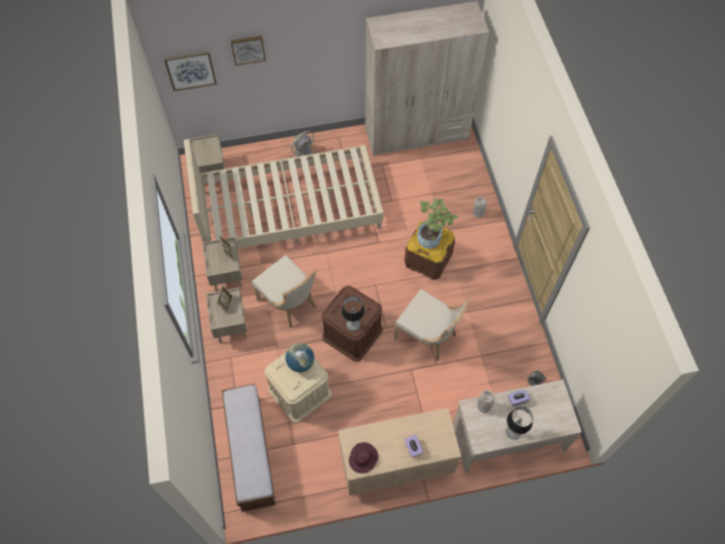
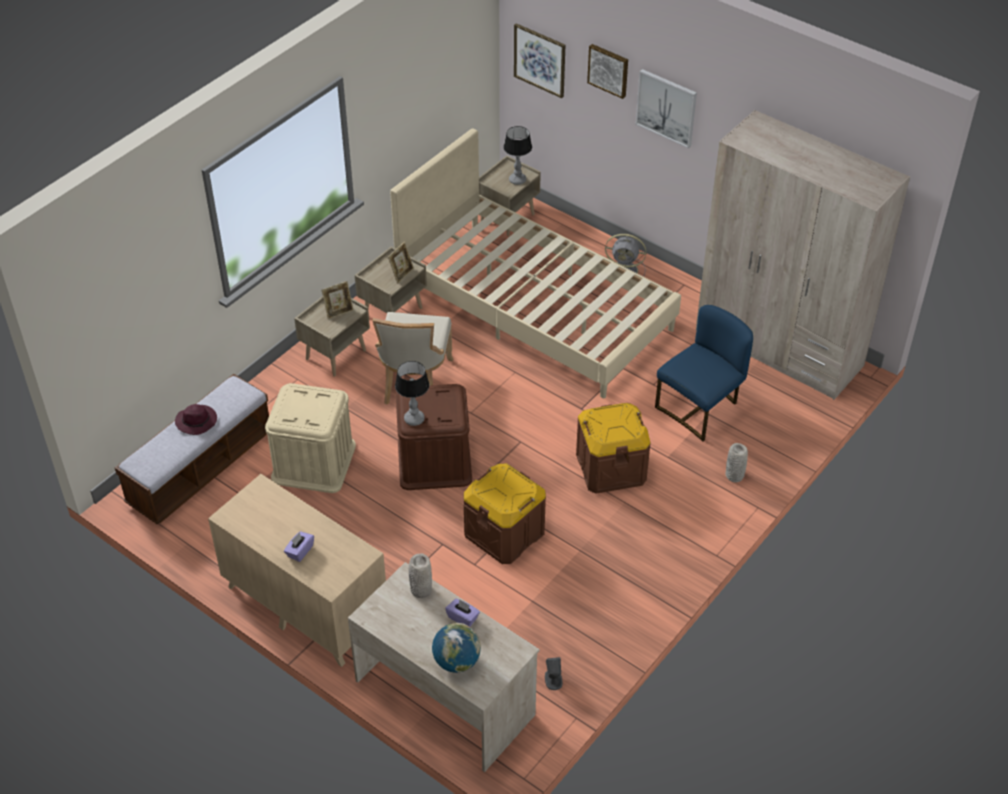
camera: 50 degrees right, 15 degrees down
globe [285,343,314,372] -> globe moved to [432,623,481,673]
purple hat [349,442,378,474] -> purple hat moved to [175,404,217,435]
beige chair [393,289,471,361] -> brown storage box [463,464,546,564]
potted plant [417,198,458,249] -> none
table lamp [506,407,533,440] -> table lamp moved to [504,126,532,185]
none -> picture [636,69,697,148]
none -> blue chair [655,305,753,441]

